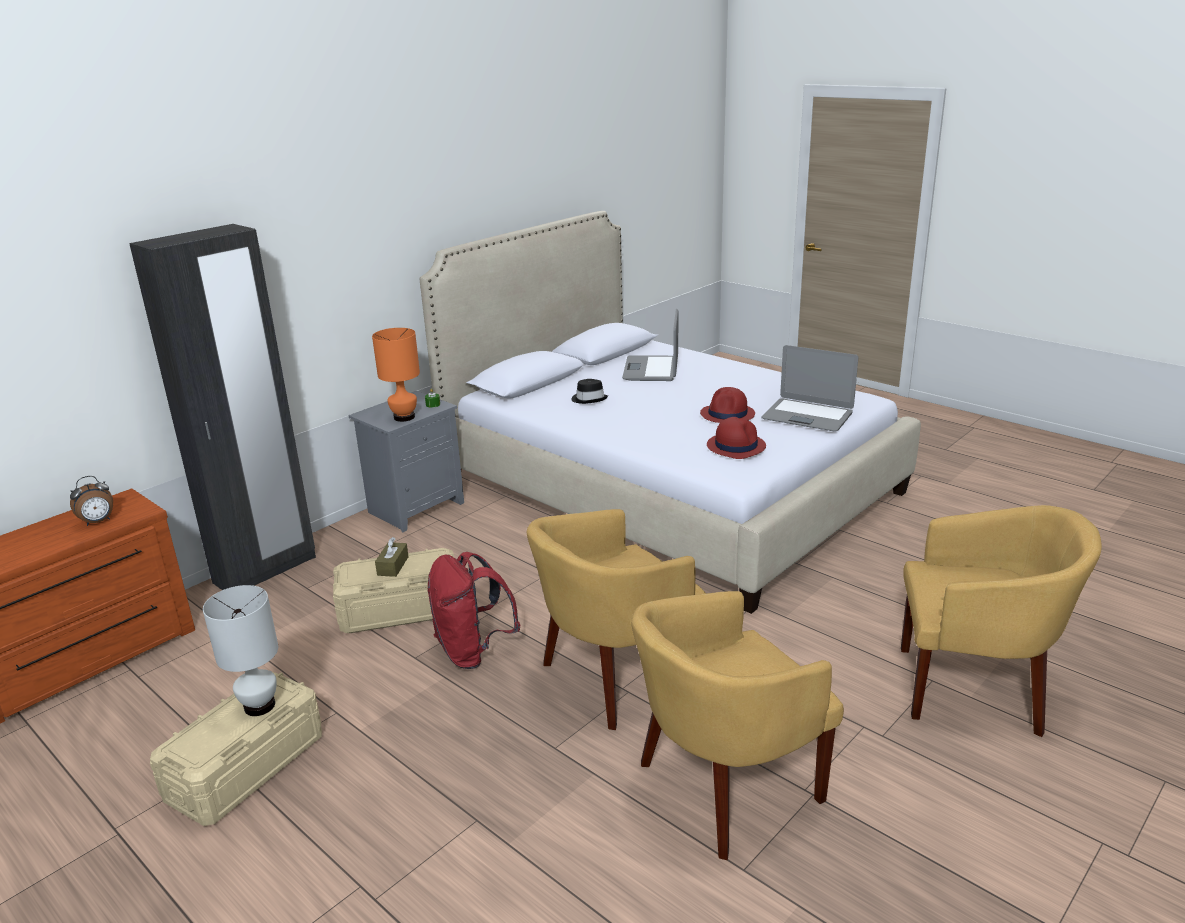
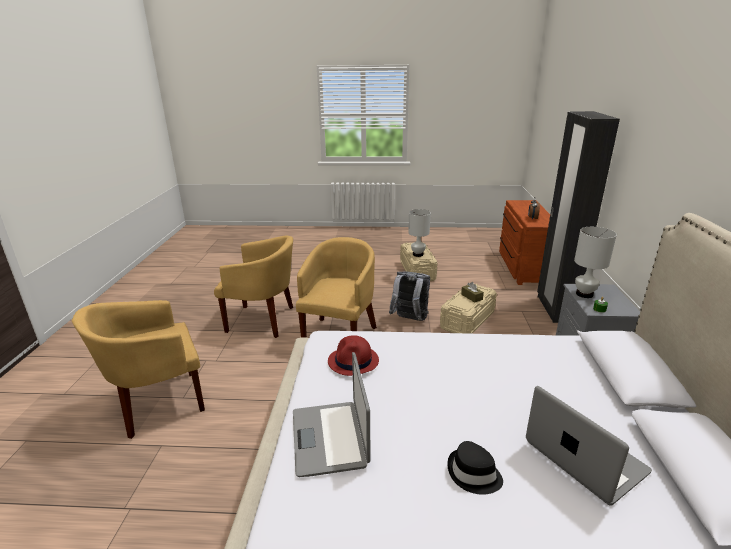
camera: 140 degrees right, 0 degrees up
orange table lamp [372,328,420,422] -> white table lamp [574,227,617,298]
red backpack [427,552,520,669] -> grey backpack [389,272,430,321]
black hat [571,379,608,404] -> black hat moved to [447,441,503,495]
yellow armchair [631,591,844,860] -> yellow armchair turned 75 degrees clockwise [214,236,293,338]
red hat [700,387,755,423] -> none
laptop [762,345,858,432] -> laptop turned 90 degrees counterclockwise [293,352,371,477]

